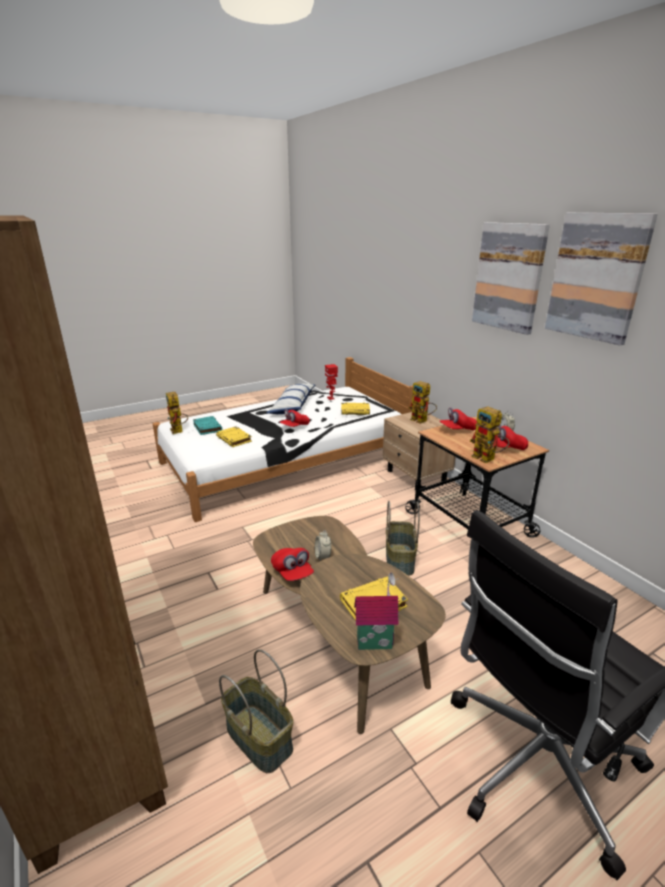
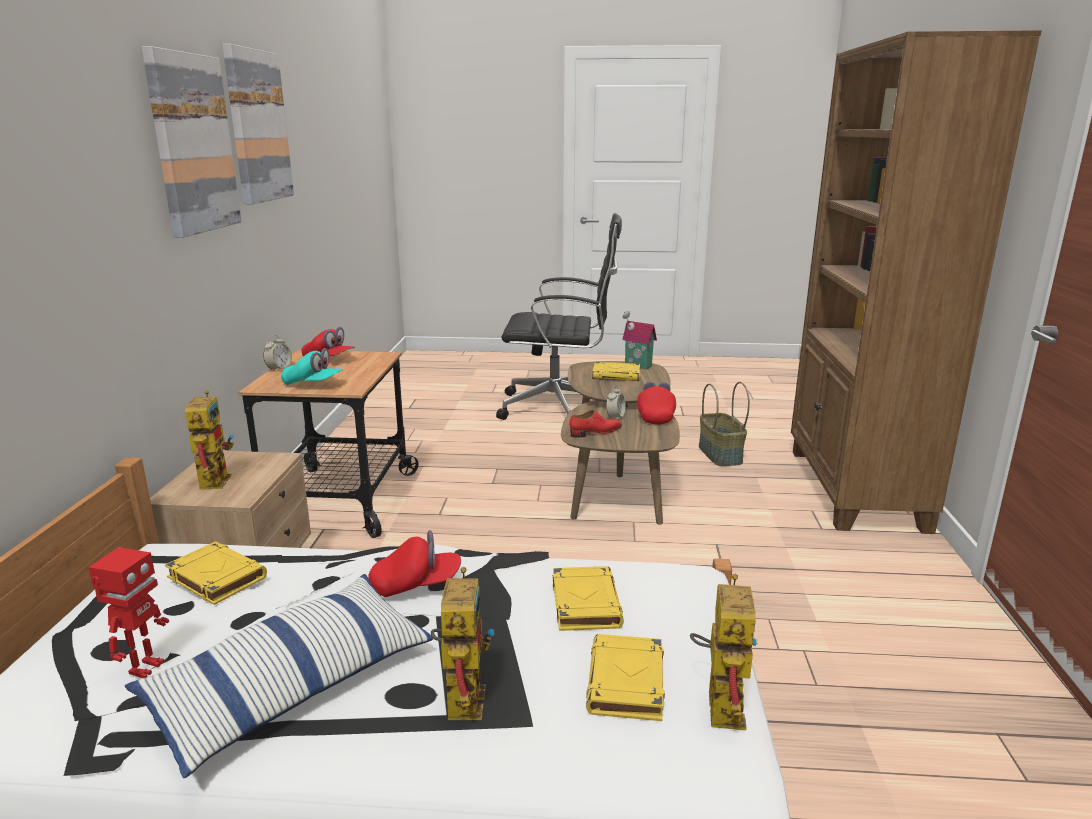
camera: 145 degrees left, 5 degrees down
turquoise book [193,416,222,435] -> yellow book [586,634,665,721]
basket [386,501,420,576] -> none
red cap [440,407,477,430] -> turquoise cap [281,348,343,385]
toy robot [469,406,510,463] -> toy robot moved to [431,567,494,720]
none -> red shoe [569,410,622,438]

